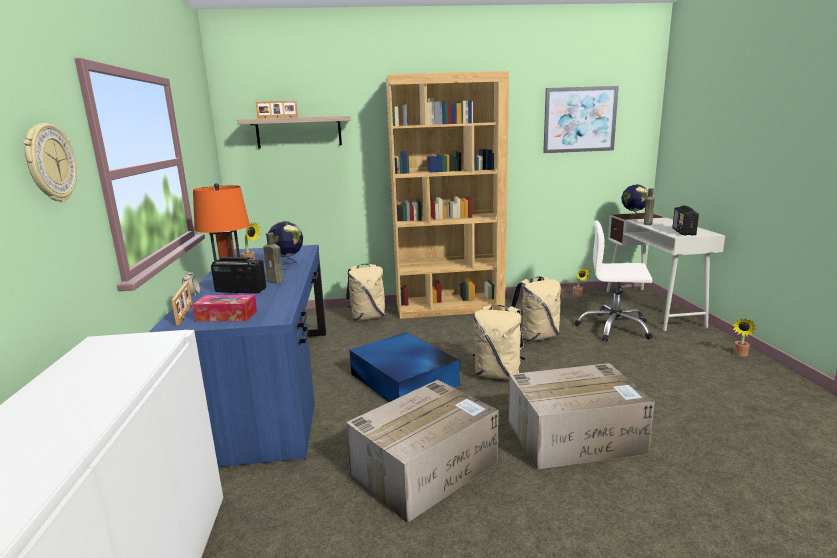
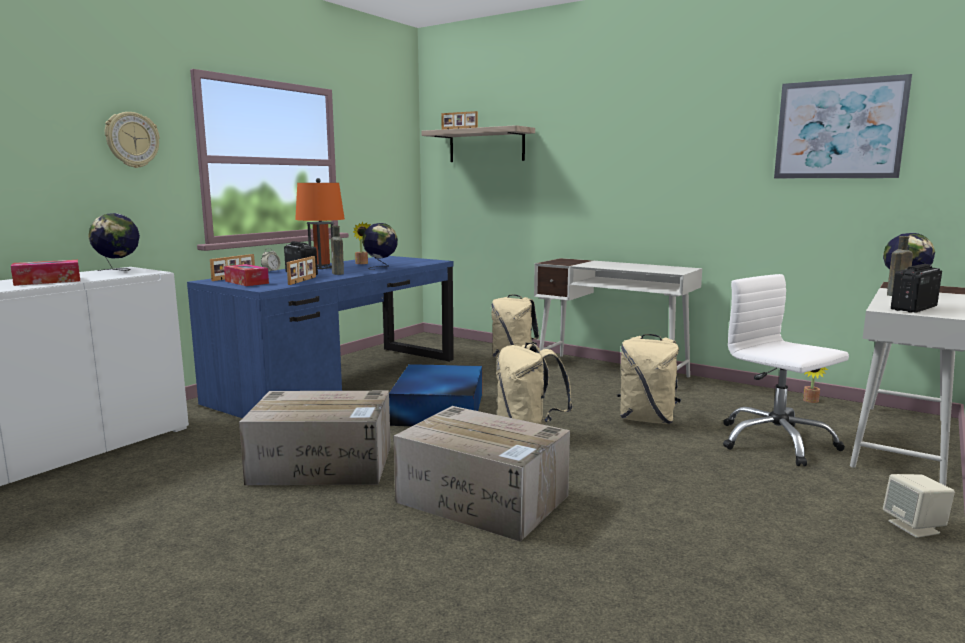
camera: 40 degrees right, 5 degrees down
brown bookcase [386,71,509,319] -> white desk [534,258,702,377]
potted plant [732,318,757,356] -> beige speaker [883,474,955,538]
none -> tissue box [11,260,80,286]
none -> globe [88,213,140,271]
none -> picture frame [287,256,316,285]

